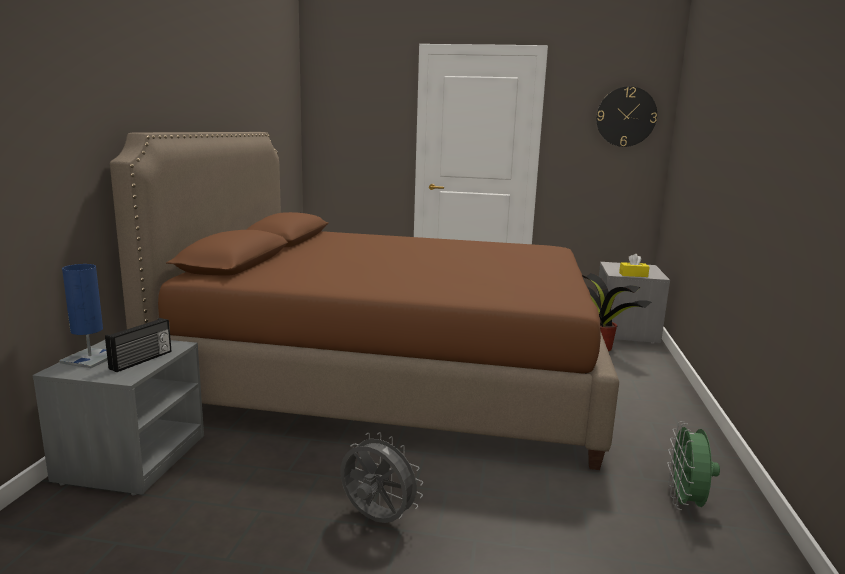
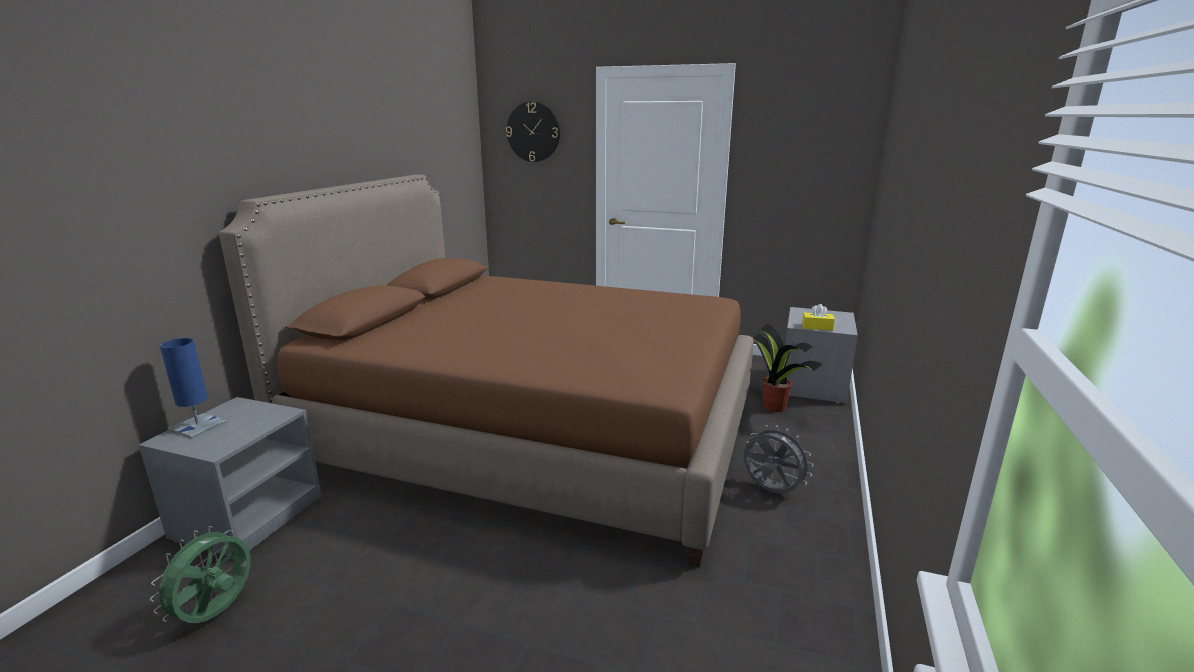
camera: 10 degrees right, 5 degrees up
radio [105,318,171,372] -> none
grey fan [341,432,423,523] -> grey fan moved to [743,425,814,493]
wall clock [596,86,657,147] -> wall clock moved to [506,102,560,162]
green fan [667,421,720,510] -> green fan moved to [150,526,251,623]

